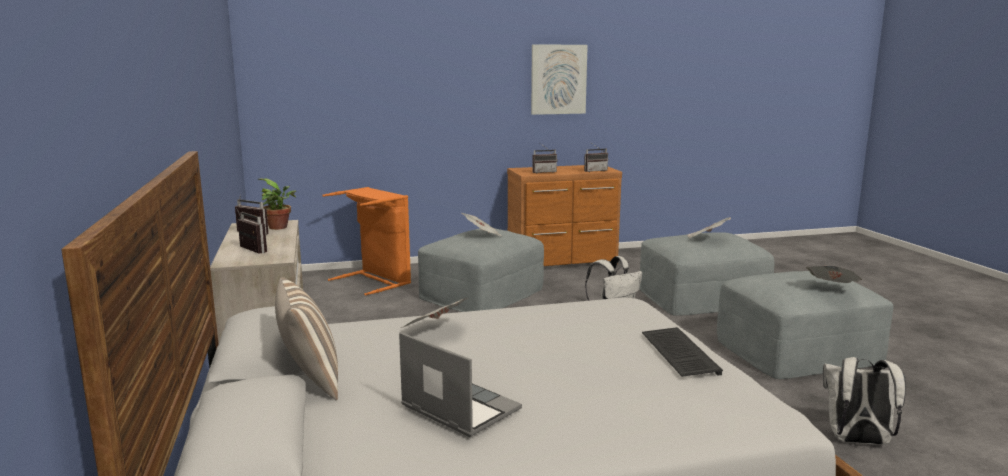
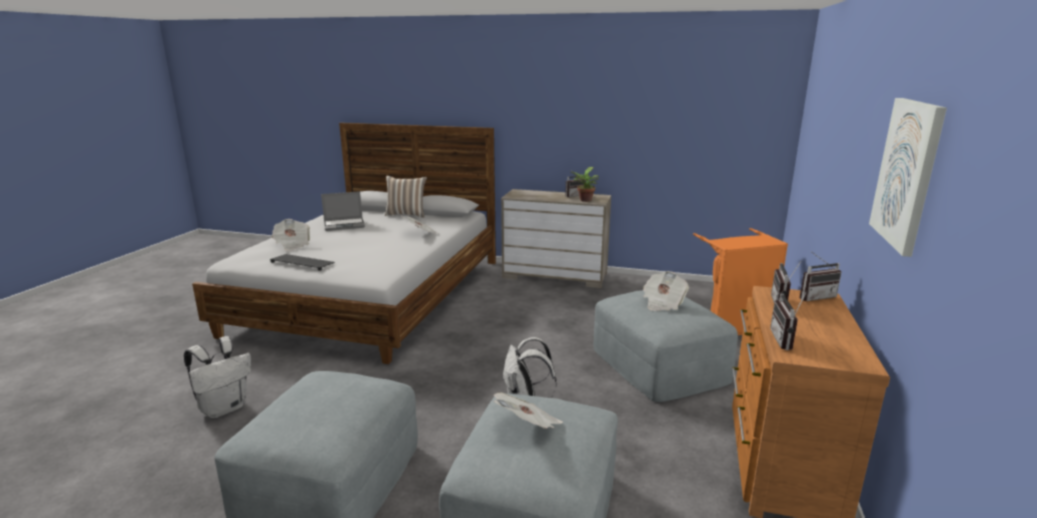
camera: 120 degrees right, 5 degrees up
radio [236,208,267,253] -> radio moved to [800,253,841,301]
newspaper [805,266,862,283] -> newspaper moved to [272,219,310,251]

